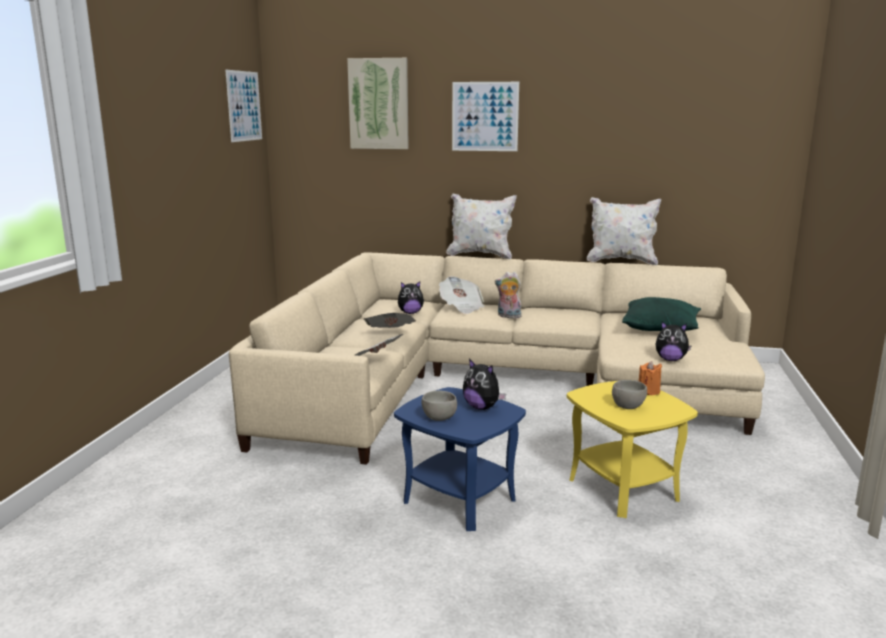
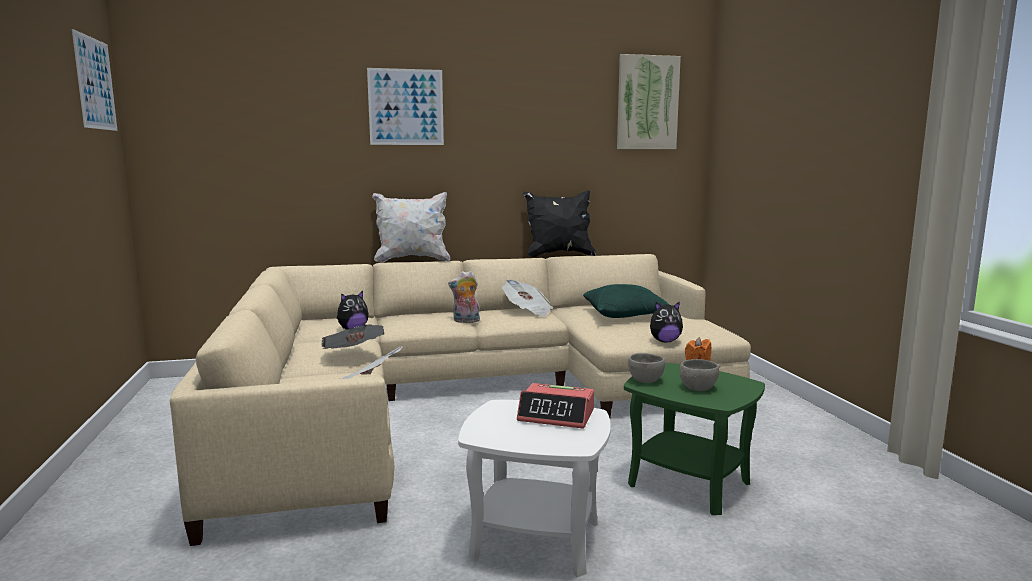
camera: 25 degrees left, 5 degrees down
picture [347,58,409,149] -> picture moved to [617,54,681,149]
blue side table [394,387,526,531] -> white side table [458,400,611,577]
grey bowl [422,391,457,421] -> grey bowl moved to [628,353,665,383]
newspaper [439,276,485,314] -> newspaper moved to [502,279,554,317]
plush toy [463,359,506,410] -> alarm clock [517,383,594,429]
yellow side table [567,381,698,518] -> green side table [624,363,765,515]
white pillow [587,197,661,265] -> black pillow [523,190,596,258]

